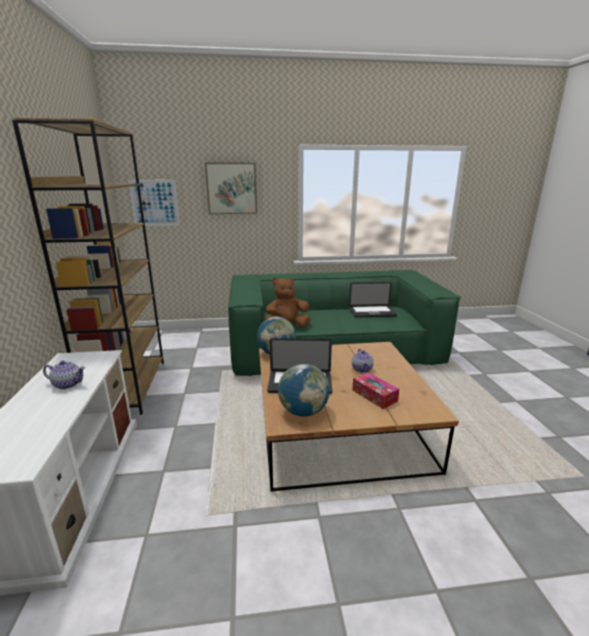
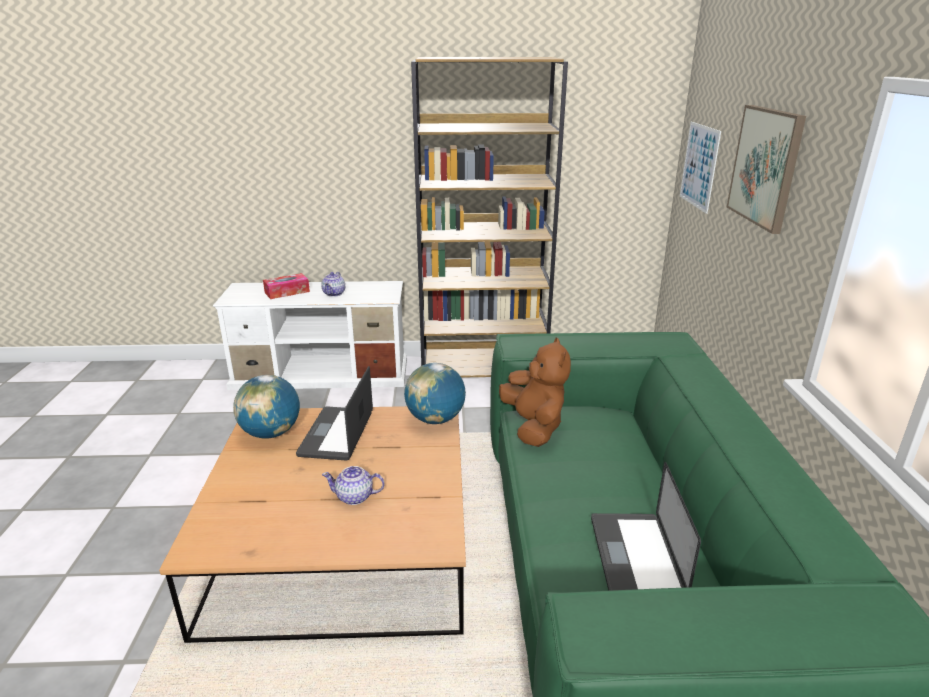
camera: 95 degrees right, 5 degrees up
tissue box [352,372,399,409] -> tissue box moved to [263,273,310,299]

